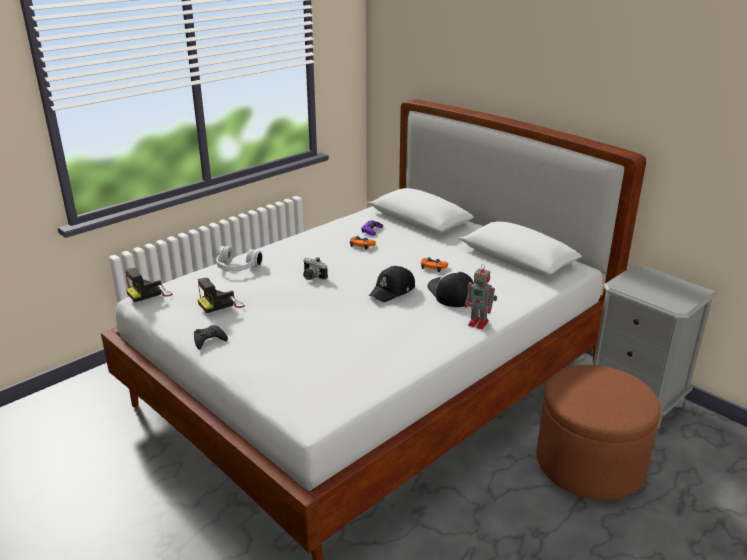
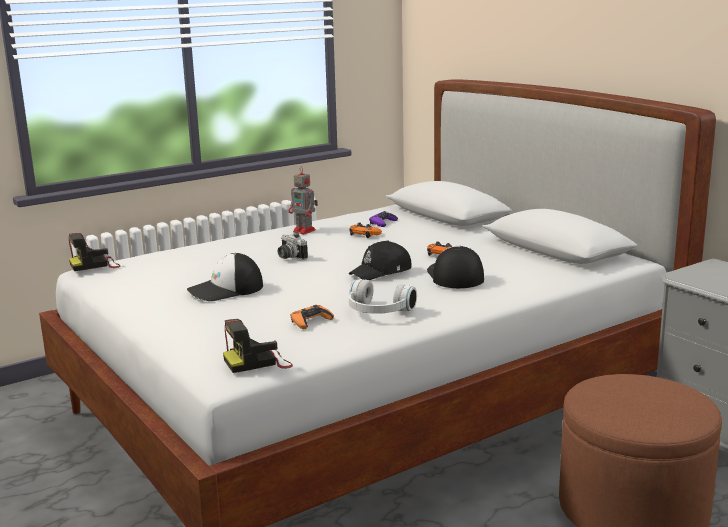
camera: 10 degrees right, 10 degrees down
black game controller [194,325,228,350] -> none
camera [197,278,245,313] -> camera moved to [223,319,293,373]
white headphones [216,246,263,271] -> white headphones moved to [349,279,417,314]
toy robot [465,264,497,329] -> toy robot moved to [288,166,318,234]
none -> cap [187,253,263,301]
none -> orange game controller [290,305,334,329]

